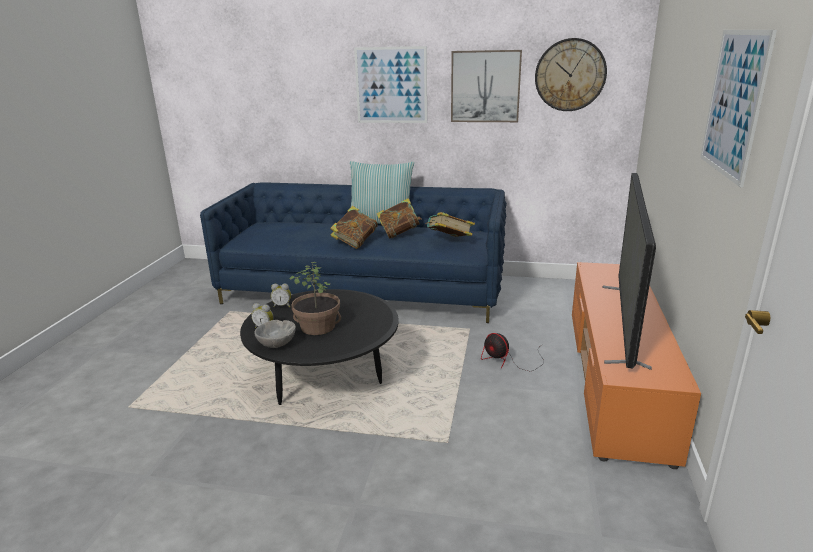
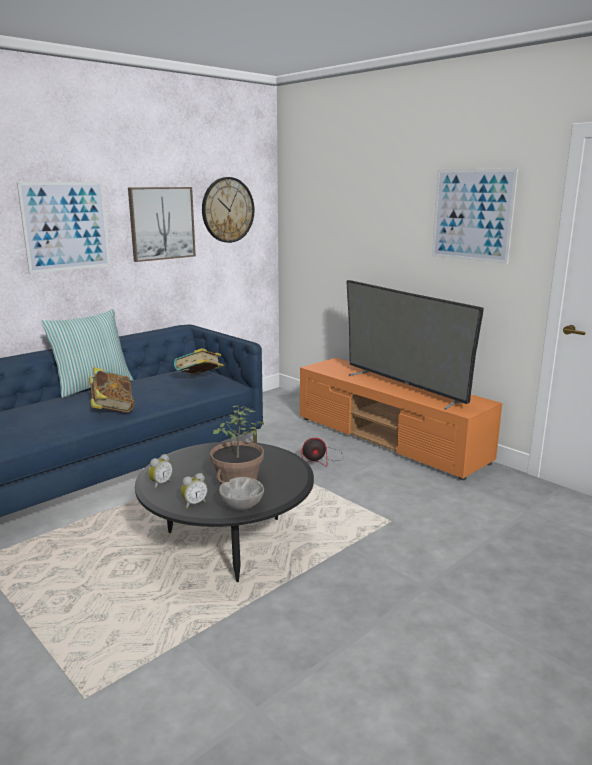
camera: 55 degrees left, 5 degrees down
book [376,198,422,239] -> none

